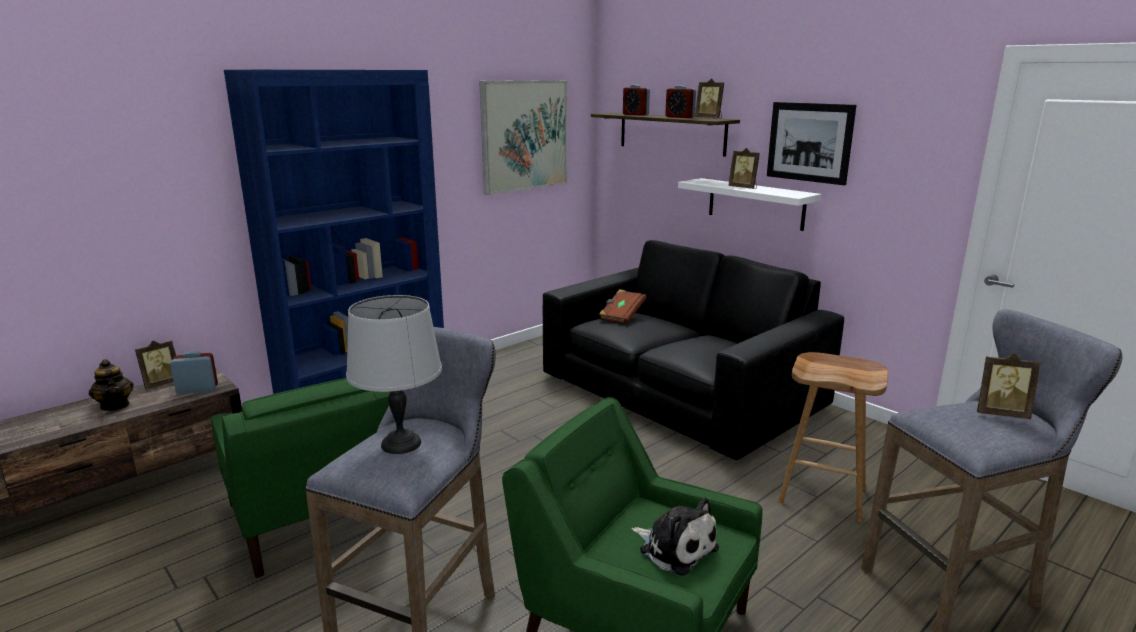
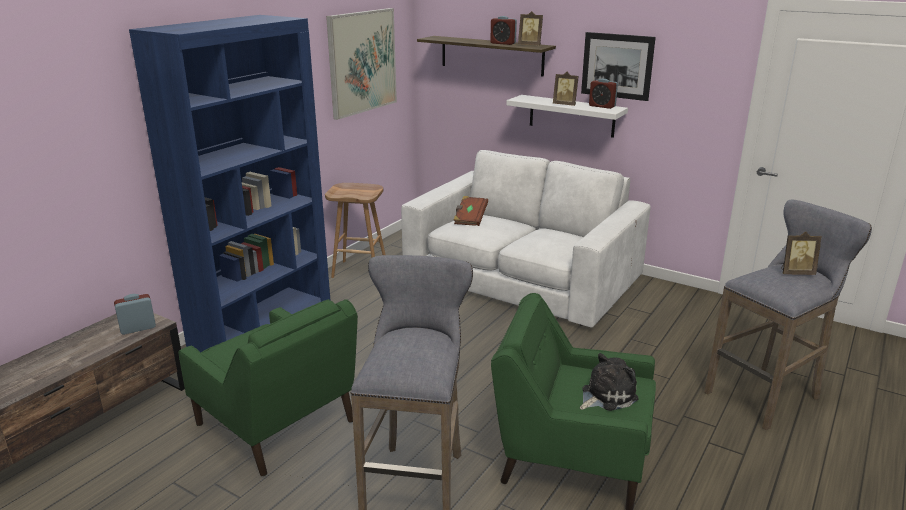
camera: 15 degrees left, 5 degrees up
teapot [89,359,134,411] -> none
picture frame [135,341,176,390] -> none
grey table lamp [346,295,442,454] -> none
black sofa [543,240,844,460] -> white sofa [401,150,650,327]
alarm clock [623,84,650,116] -> alarm clock moved to [589,79,618,109]
plush toy [631,497,719,576] -> plush toy turned 60 degrees counterclockwise [580,353,638,411]
brown stool [778,352,888,522] -> brown stool moved to [325,183,386,278]

